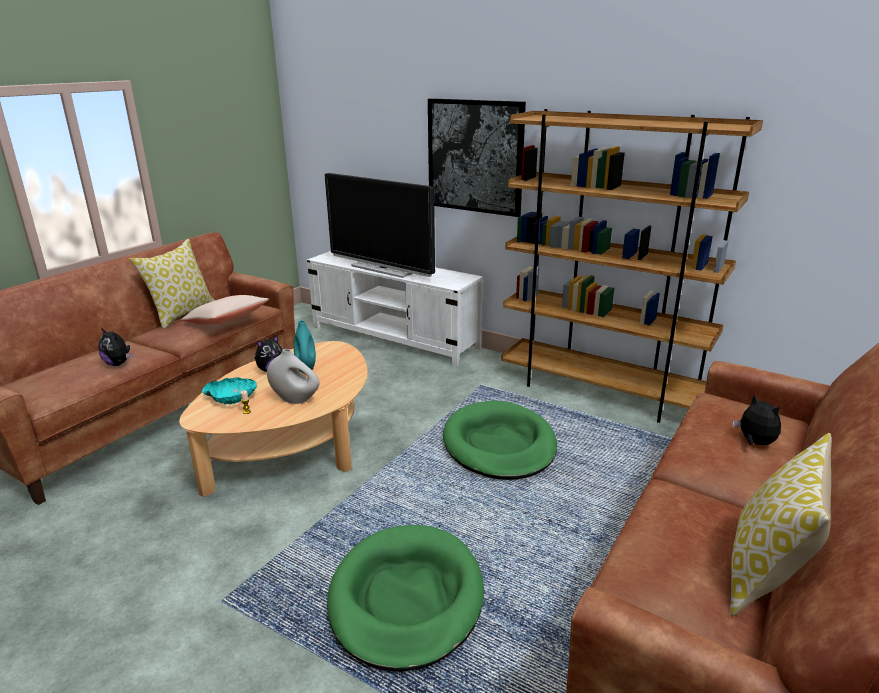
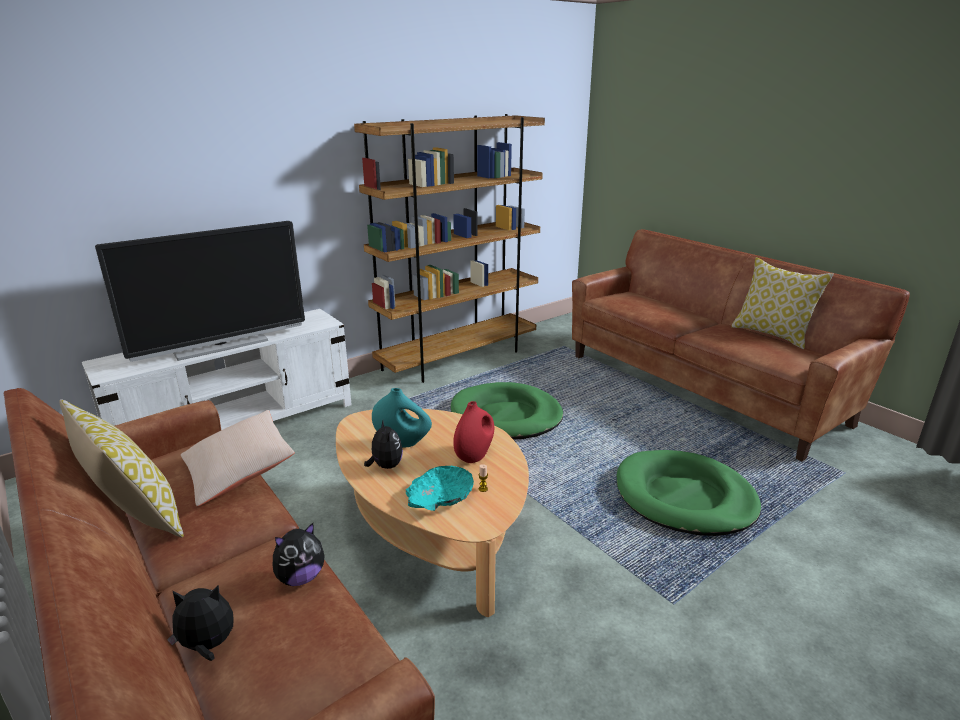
camera: 70 degrees left, 0 degrees up
white vase [267,349,320,404] -> red vase [453,401,494,463]
picture [428,98,526,217] -> none
plush toy [733,394,781,445] -> plush toy moved to [167,585,234,661]

